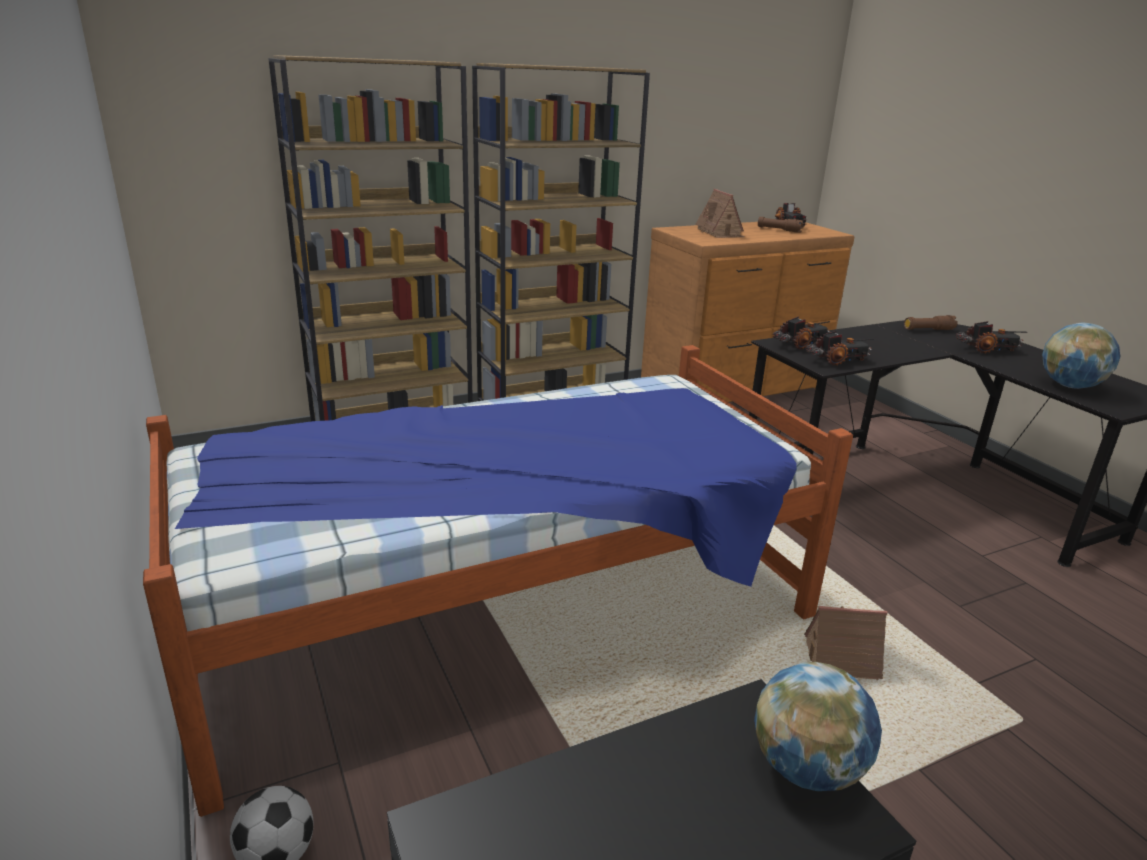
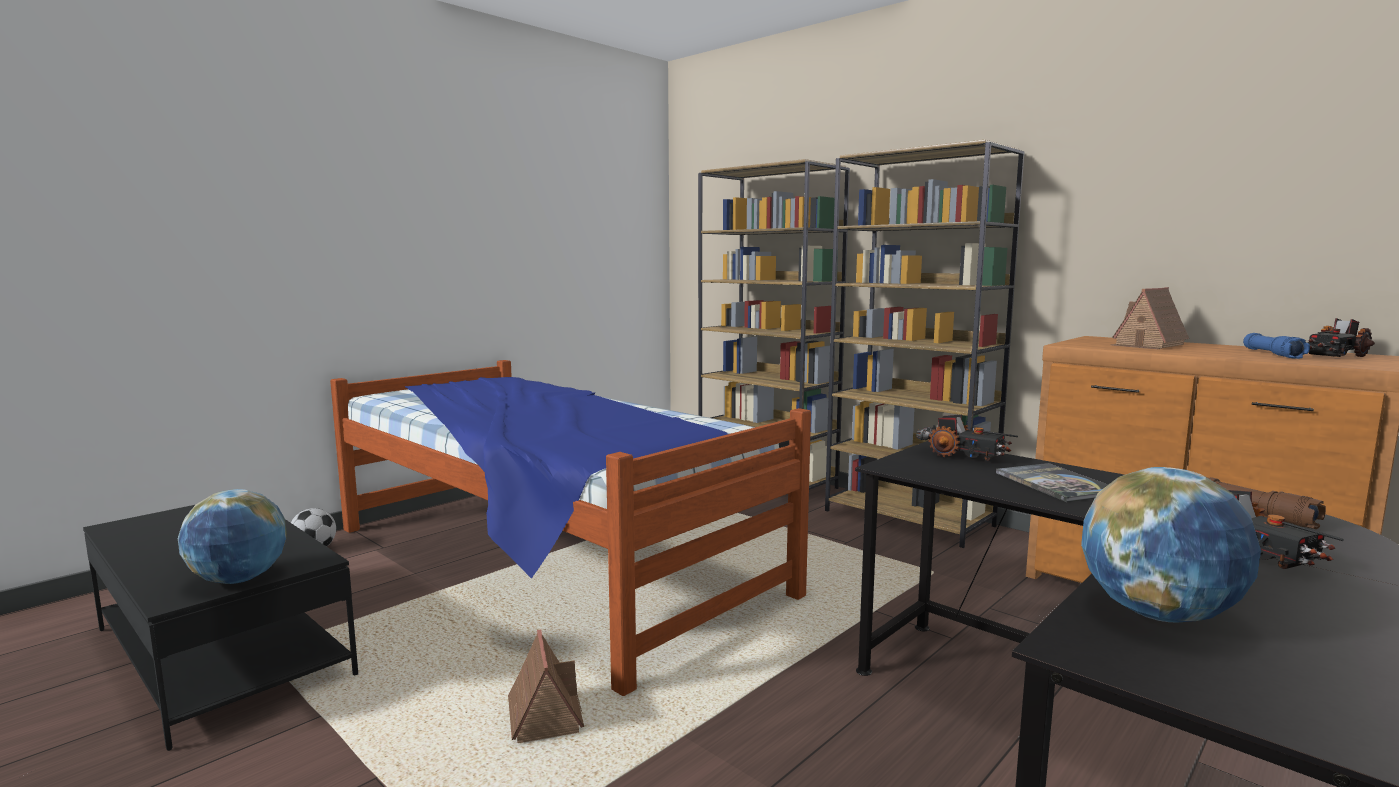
camera: 70 degrees right, 15 degrees down
brown flashlight [758,217,803,233] -> blue flashlight [1243,333,1310,359]
toy truck [806,331,874,366] -> none
none -> book [996,463,1108,502]

